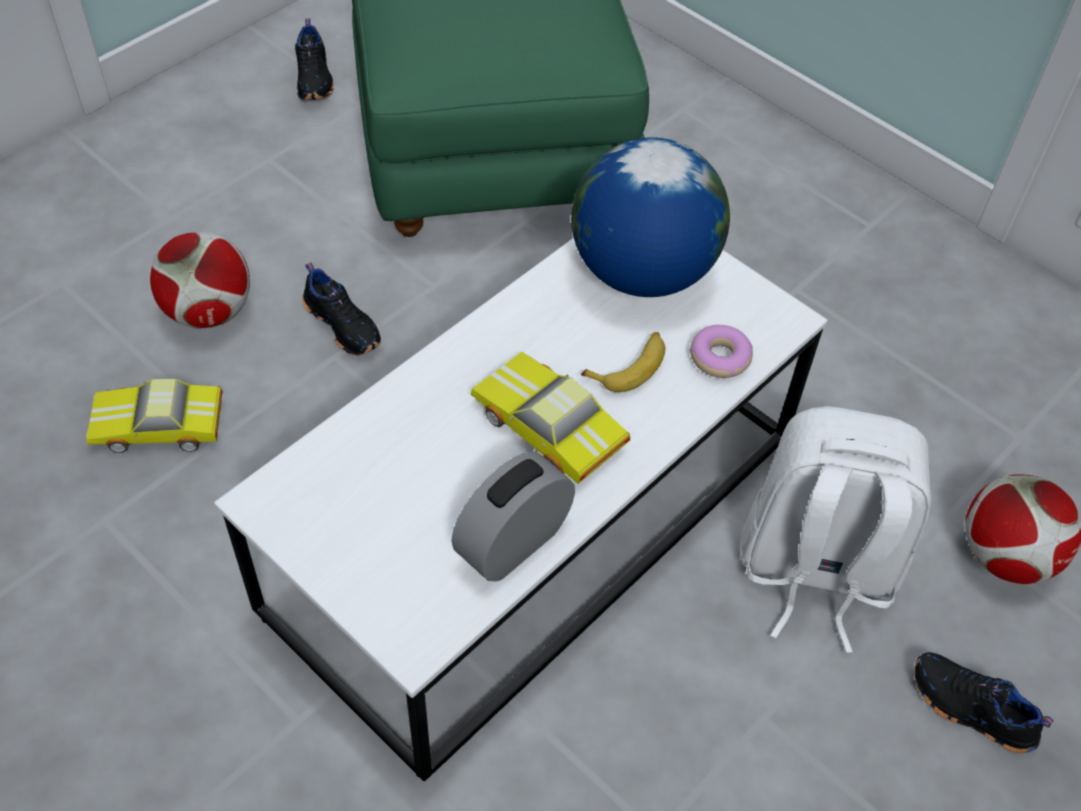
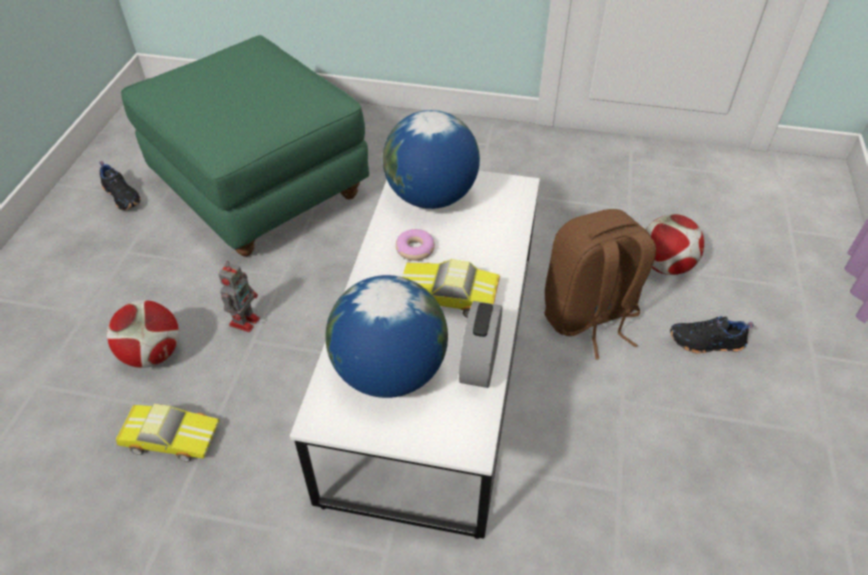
camera: 30 degrees left, 5 degrees down
toy car [86,379,222,453] -> toy car turned 135 degrees counterclockwise [116,404,220,462]
black shoe [302,262,381,356] -> toy robot [218,261,260,332]
banana [581,332,665,392] -> none
donut [690,325,753,378] -> donut moved to [396,229,435,261]
white backpack [741,406,931,653] -> brown backpack [544,209,656,359]
none -> globe [325,275,448,398]

